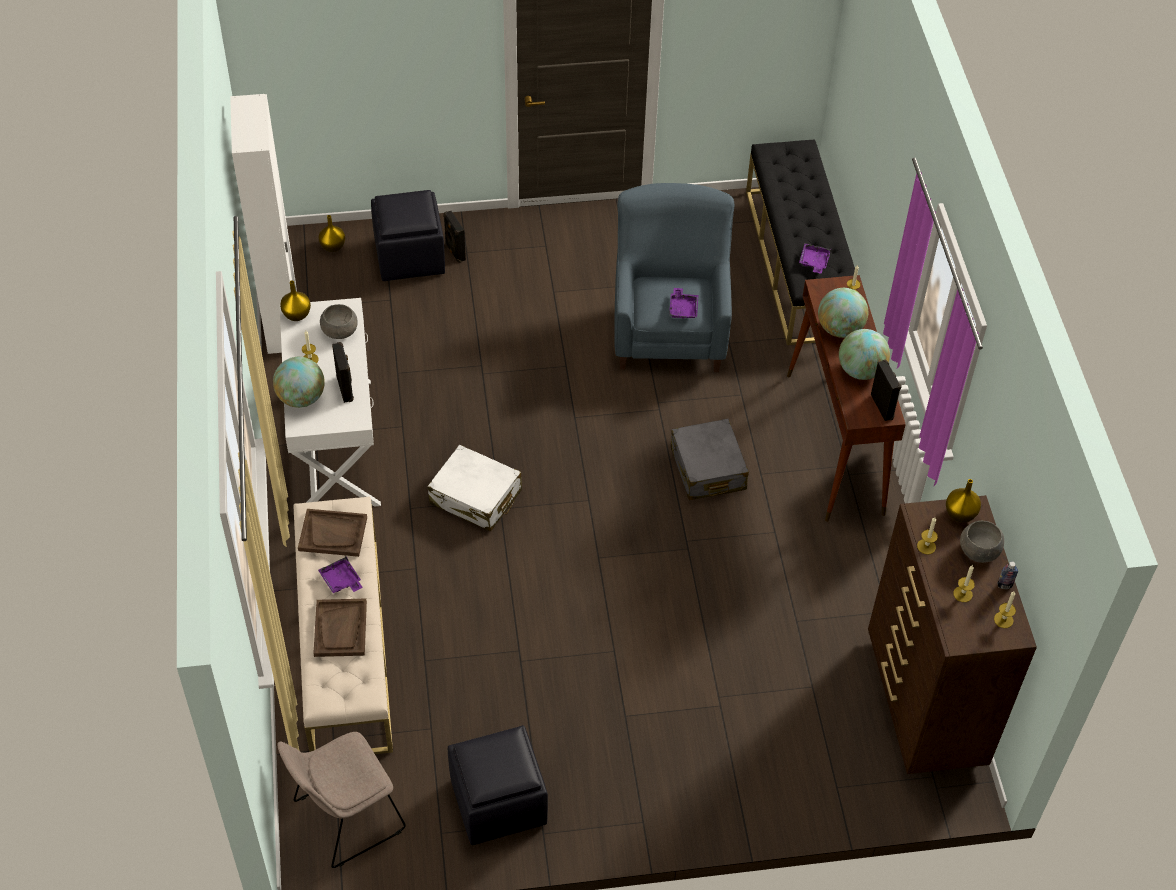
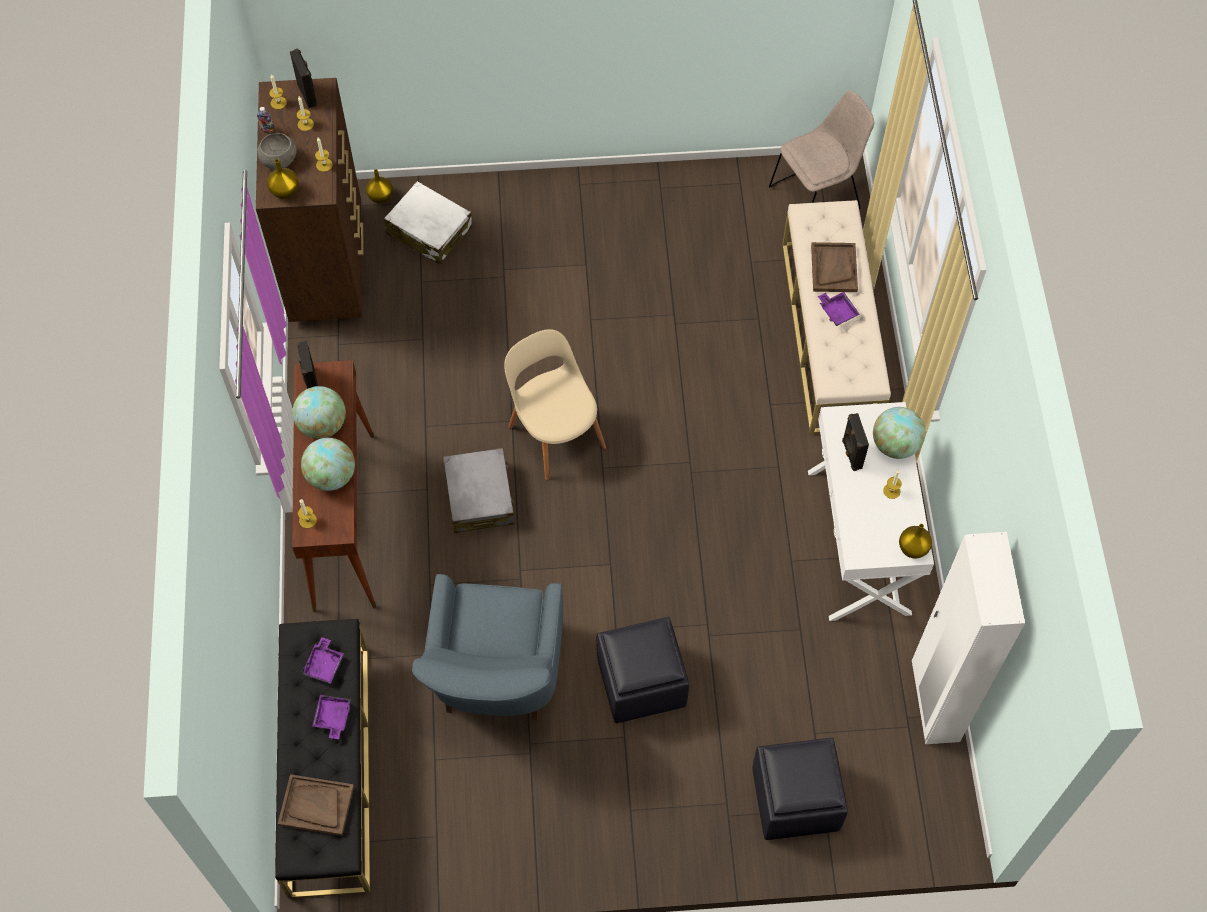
camera: 175 degrees left, 10 degrees up
brown tray [298,509,367,557] -> brown tray moved to [278,774,354,836]
yellow vase [319,215,345,252] -> yellow vase moved to [366,169,393,204]
grey bowl [320,304,358,339] -> none
white suitcase [427,445,522,532] -> white suitcase moved to [384,181,472,265]
black speaker [443,211,466,263] -> black speaker moved to [290,49,318,108]
black ottoman [448,725,548,845] -> black ottoman moved to [597,617,689,723]
purple tray [669,288,699,319] -> purple tray moved to [312,695,351,739]
none -> beige chair [504,329,606,481]

